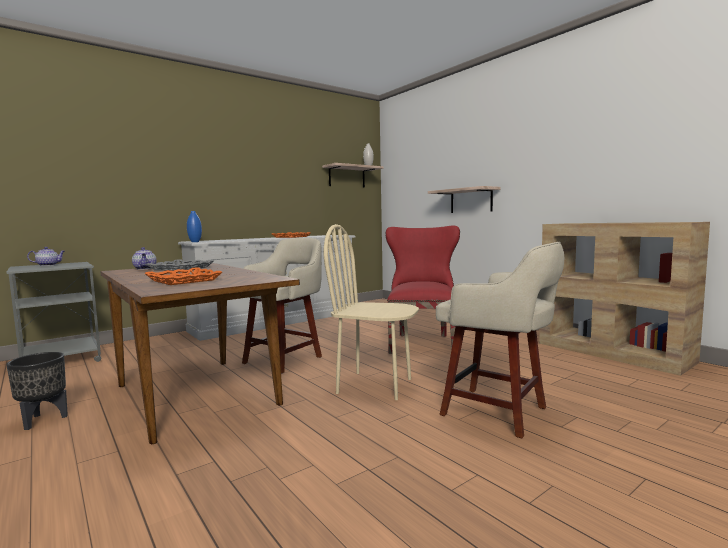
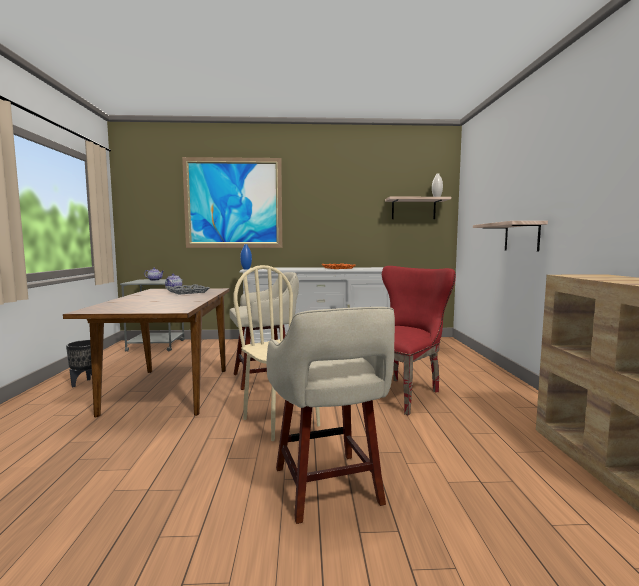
camera: 35 degrees right, 0 degrees up
orange tray [144,267,222,285] -> none
none -> picture [182,157,282,248]

